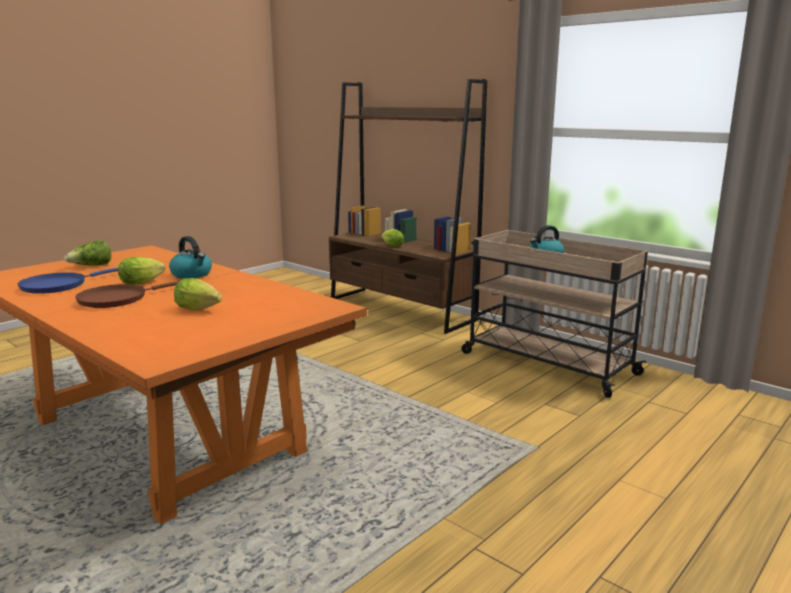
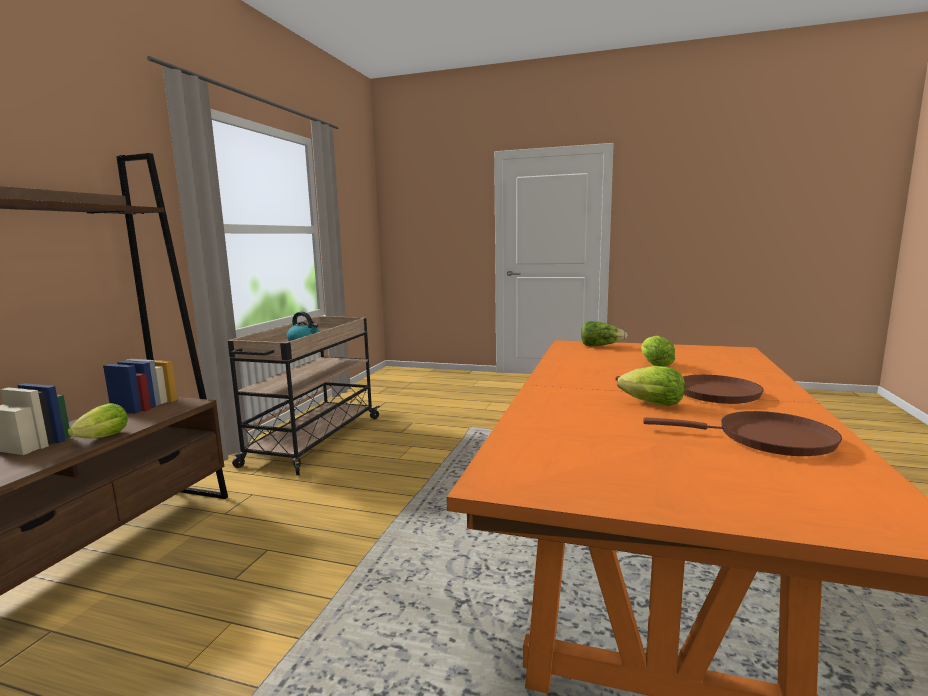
camera: 115 degrees left, 5 degrees down
blue frying pan [18,268,118,294] -> brown frying pan [643,411,842,456]
lettuce [64,240,111,265] -> lettuce moved to [581,321,628,346]
kettle [169,236,212,279] -> none

